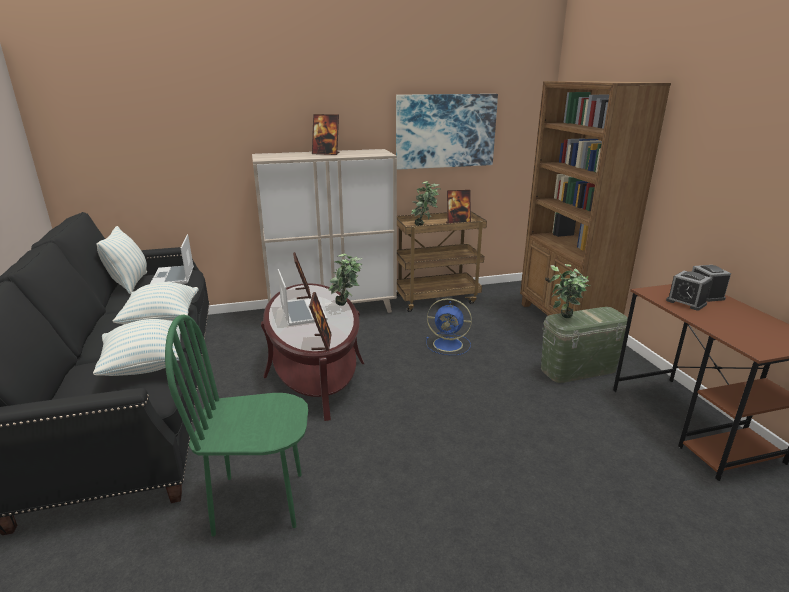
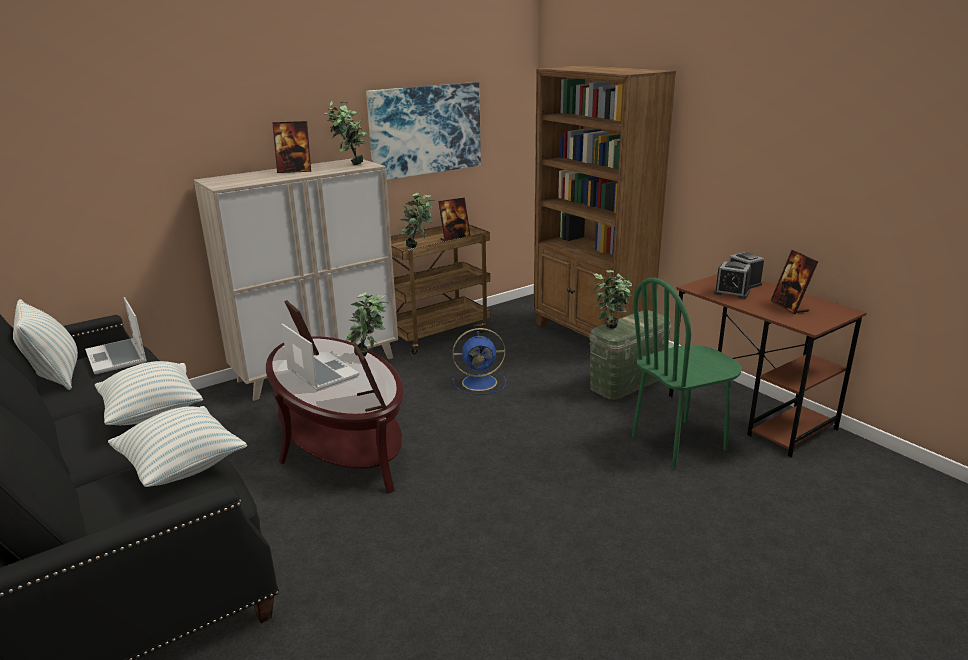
camera: 20 degrees left, 0 degrees up
green chair [165,314,308,537] -> green chair moved to [632,278,742,469]
none -> potted plant [324,101,367,165]
none -> picture frame [770,250,818,314]

